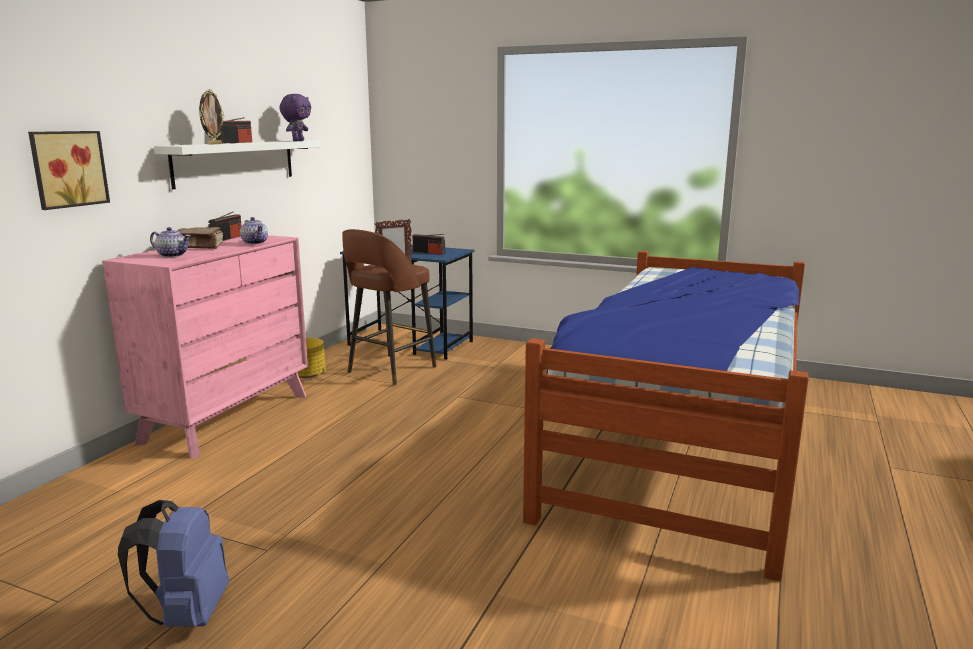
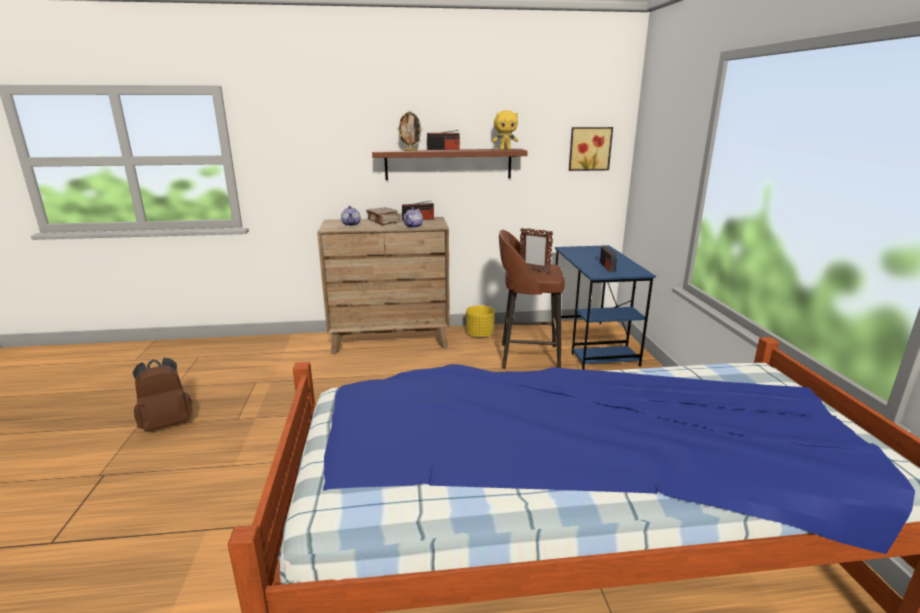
camera: 60 degrees right, 5 degrees up
picture [28,131,110,210] -> picture moved to [569,127,613,171]
pink dresser [102,235,308,459] -> brown dresser [317,217,450,355]
blue backpack [118,500,229,627] -> brown backpack [133,358,193,432]
white shelf [154,140,321,190] -> brown shelf [372,149,528,180]
purple plush toy [279,94,311,141] -> yellow plush toy [492,110,518,150]

